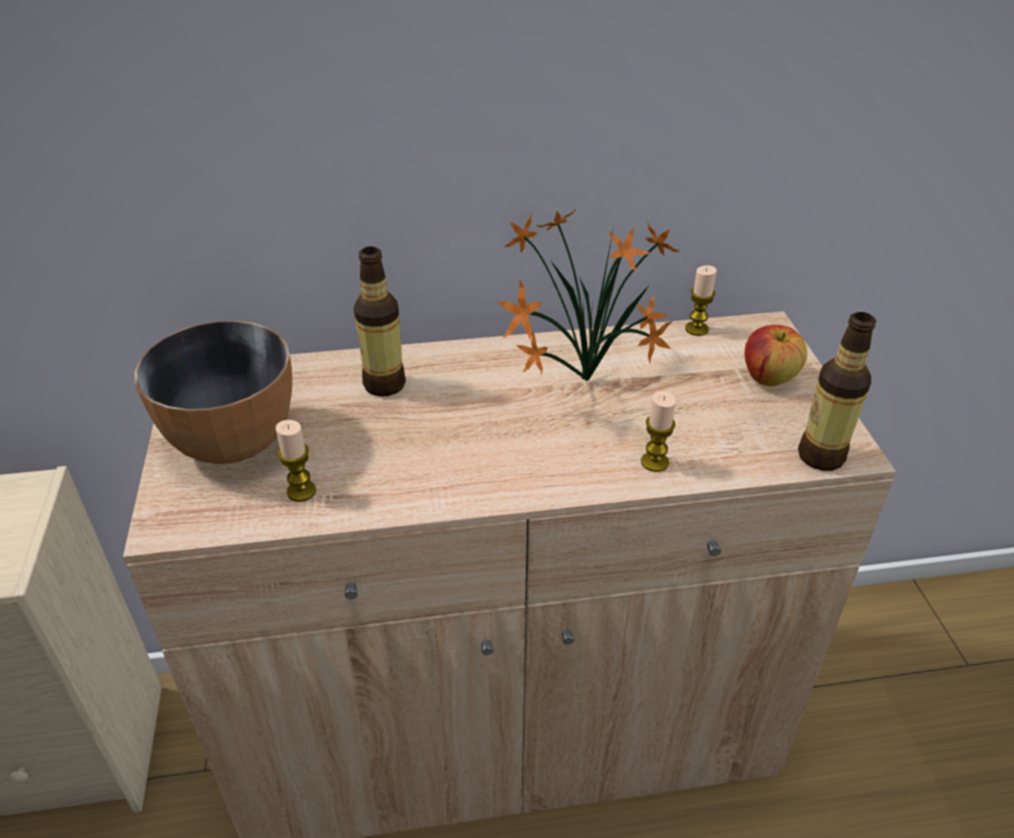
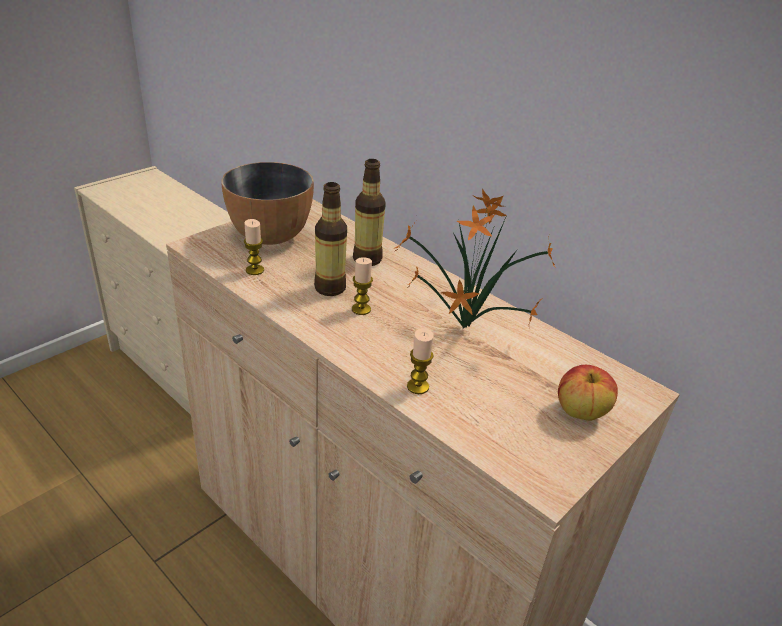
camera: 50 degrees right, 5 degrees down
candle [685,265,717,336] -> candle moved to [352,257,373,315]
bottle [798,312,876,471] -> bottle moved to [314,182,347,296]

